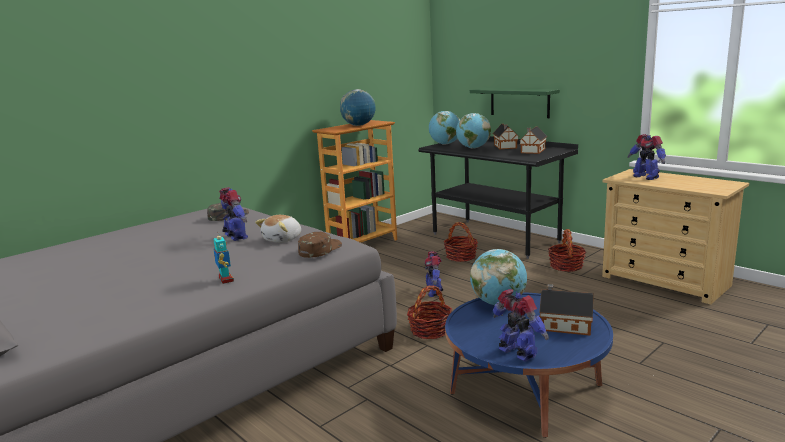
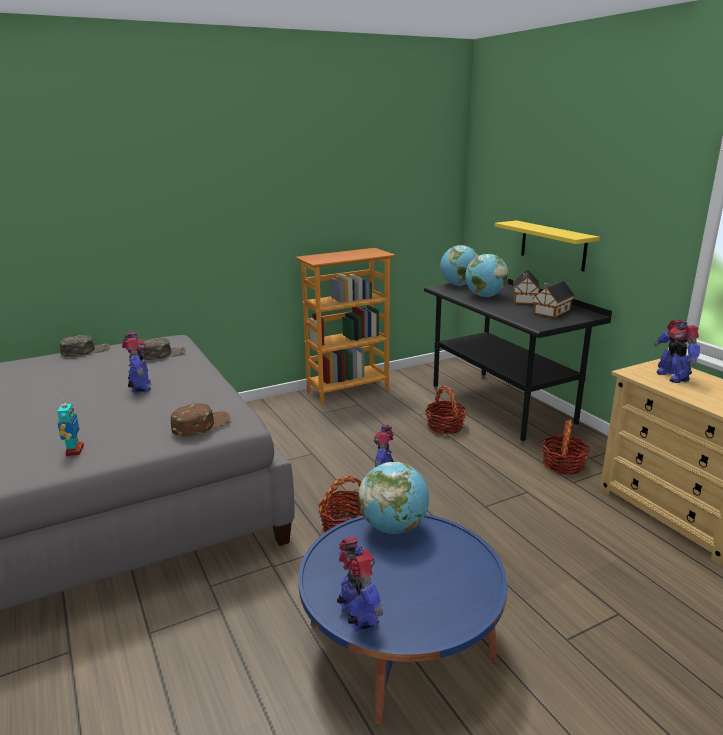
camera: 15 degrees right, 5 degrees up
plush toy [255,215,301,243] -> none
globe [340,89,375,126] -> none
green shelf [470,88,560,118] -> yellow shelf [495,220,600,271]
toy house [539,284,594,336] -> none
none -> green cap [60,335,109,357]

